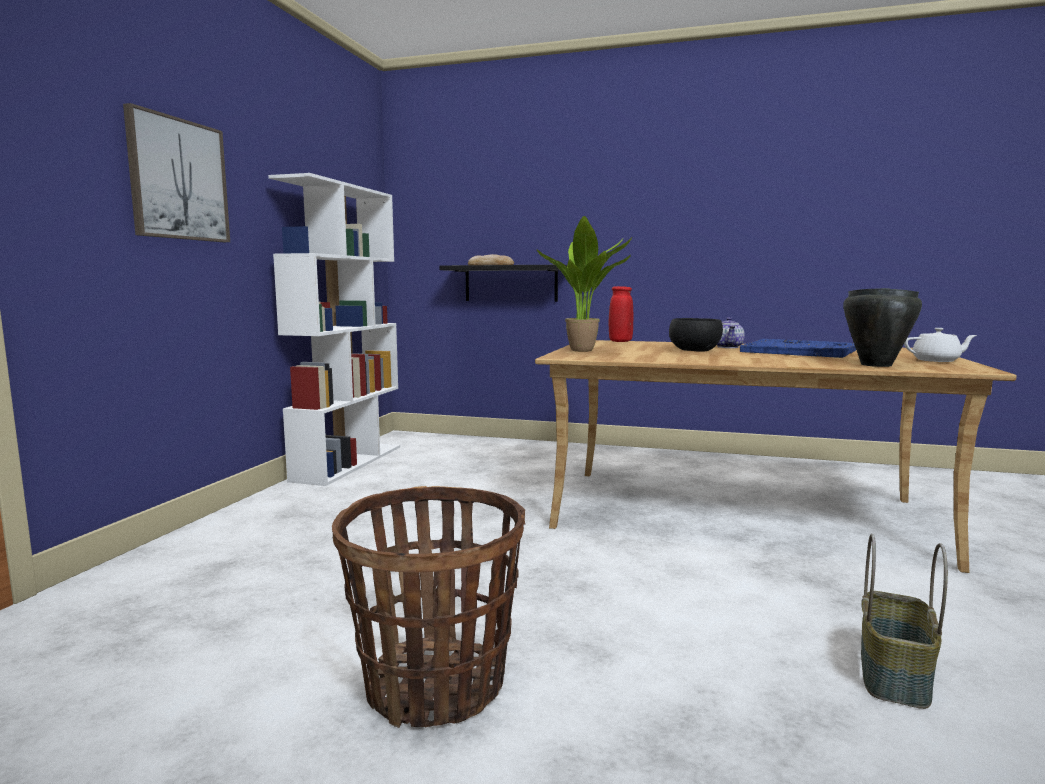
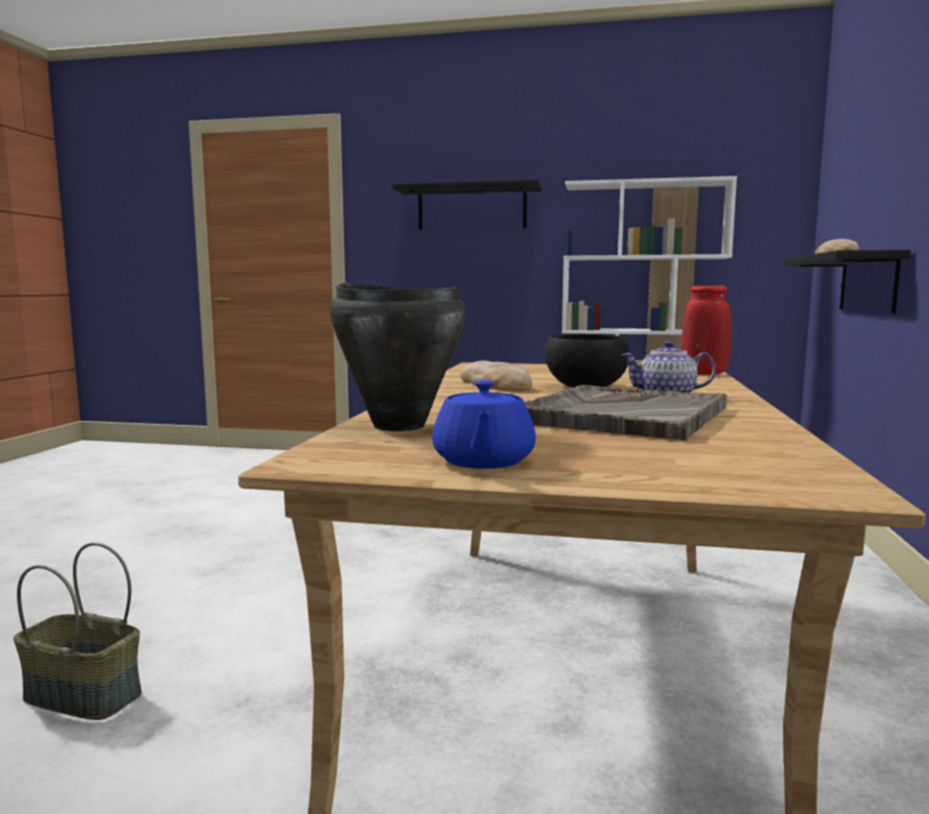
camera: 85 degrees right, 0 degrees up
picture [123,103,230,242] -> black shelf [392,180,542,230]
basket [332,486,525,728] -> none
potted plant [537,216,632,352] -> none
blue tray [740,339,856,358] -> grey tray [524,385,727,441]
white teapot [904,328,977,362] -> blue teapot [432,380,536,469]
none -> bread [460,360,532,392]

